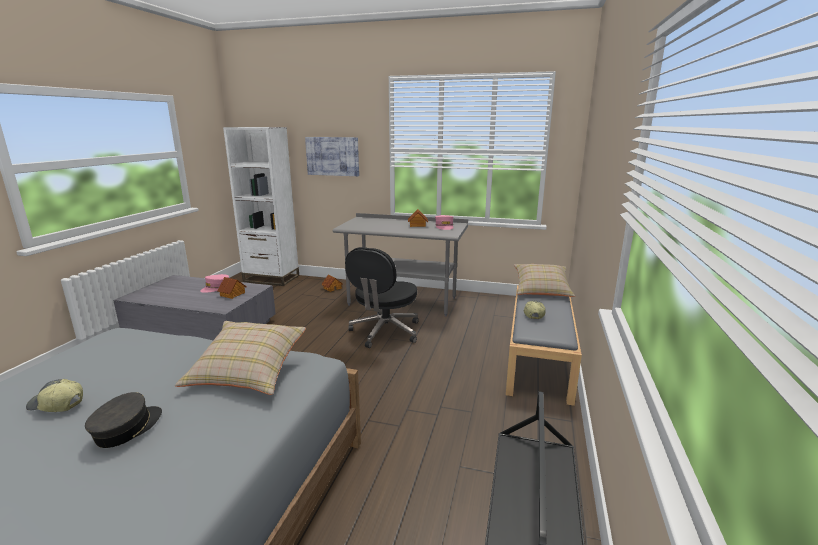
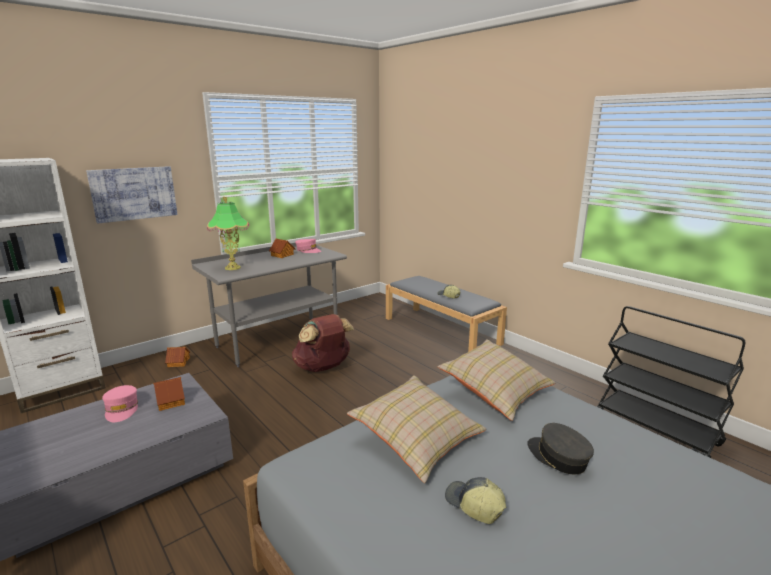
camera: 55 degrees left, 0 degrees up
cap [26,379,83,412] -> cap turned 90 degrees clockwise [445,477,506,524]
black office chair [345,247,418,348] -> brown backpack [292,314,354,372]
beige pillow [514,264,575,297] -> beige pillow moved to [347,375,486,483]
none -> table lamp [207,196,249,270]

